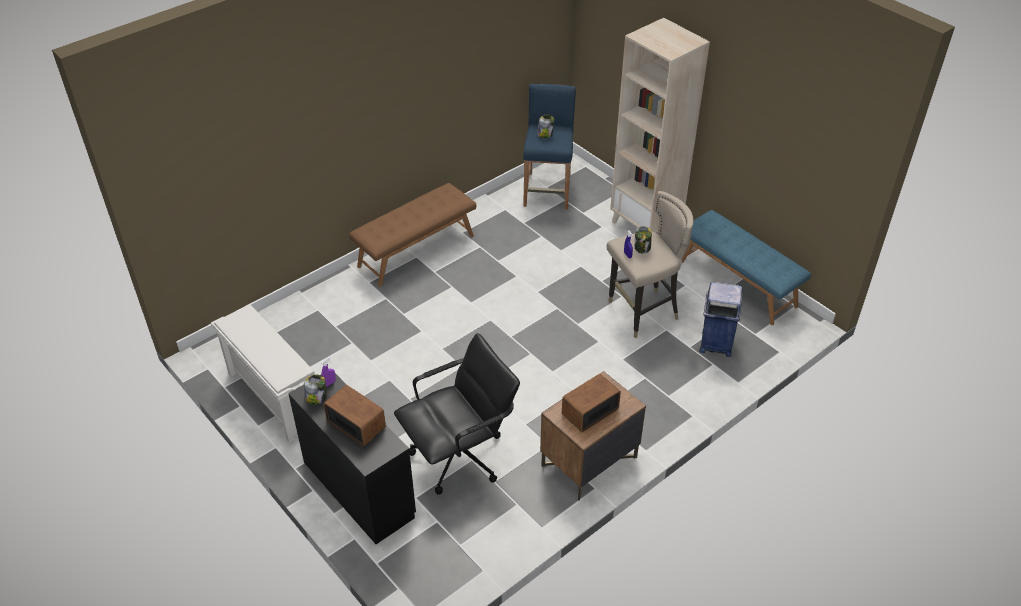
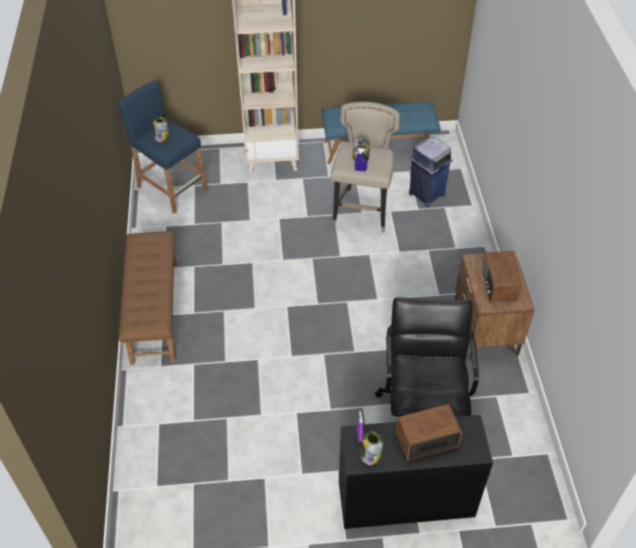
camera: 55 degrees left, 5 degrees up
white shoe rack [211,304,318,443] -> none

